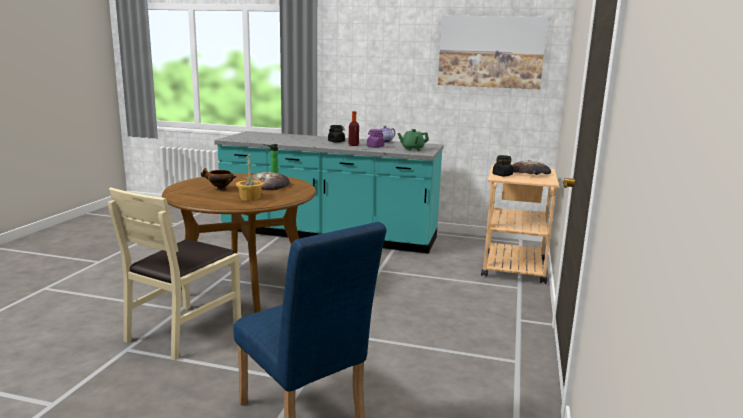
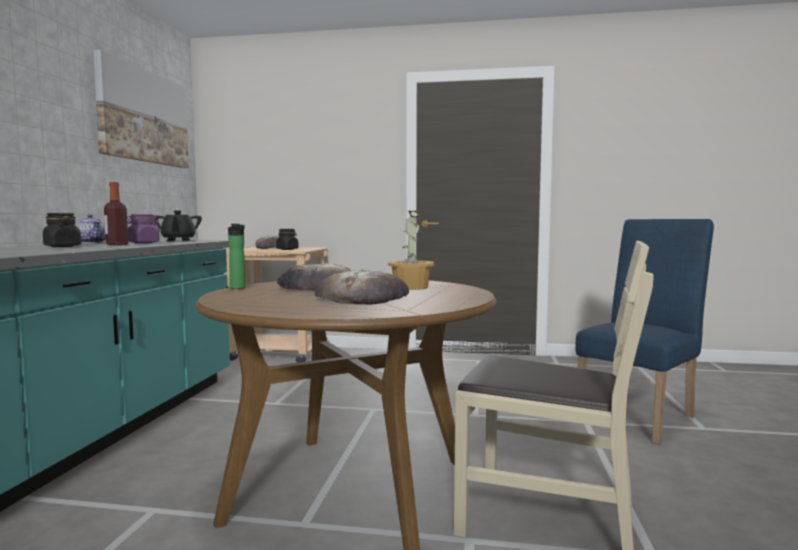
camera: 95 degrees left, 10 degrees down
bowl [201,168,236,191] -> bread [315,270,409,304]
green teapot [397,129,429,151] -> black teapot [154,210,202,241]

